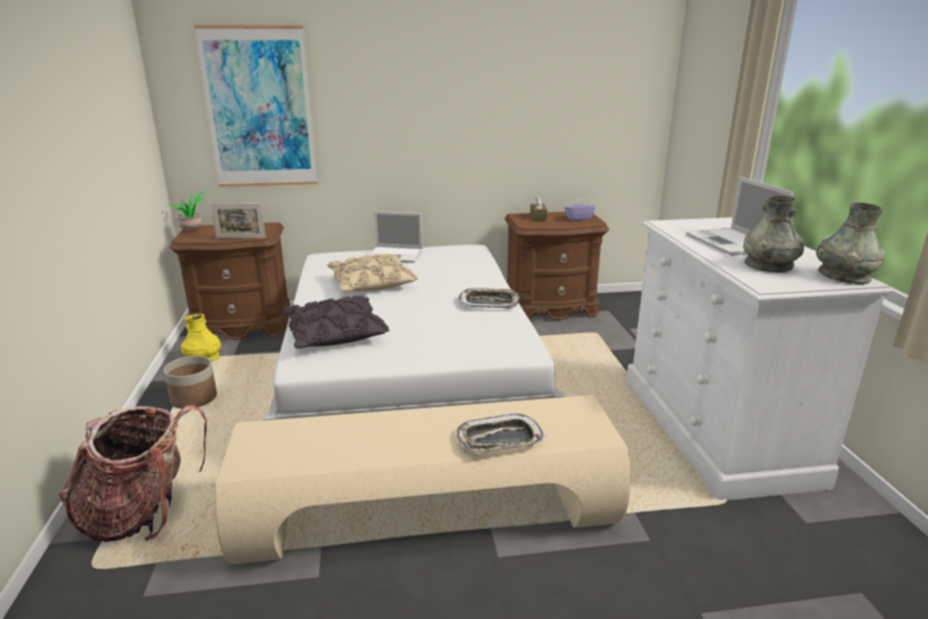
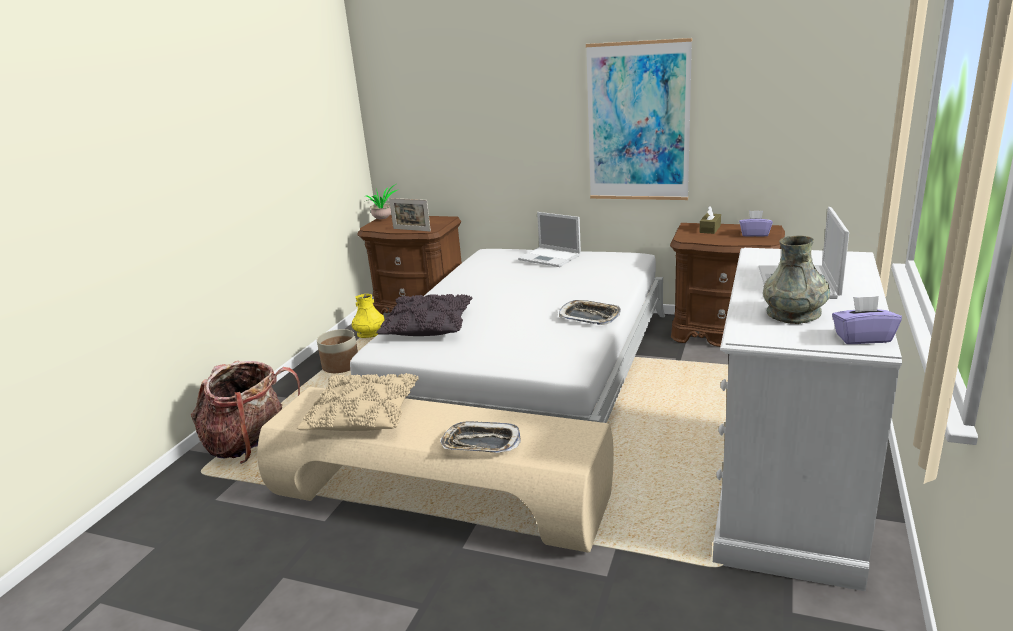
camera: 30 degrees right, 0 degrees up
picture [194,25,318,187] -> picture moved to [586,38,692,200]
beige pillow [327,254,418,292] -> beige pillow moved to [297,373,419,431]
grey vase [816,202,885,284] -> purple tissue box [832,296,902,344]

